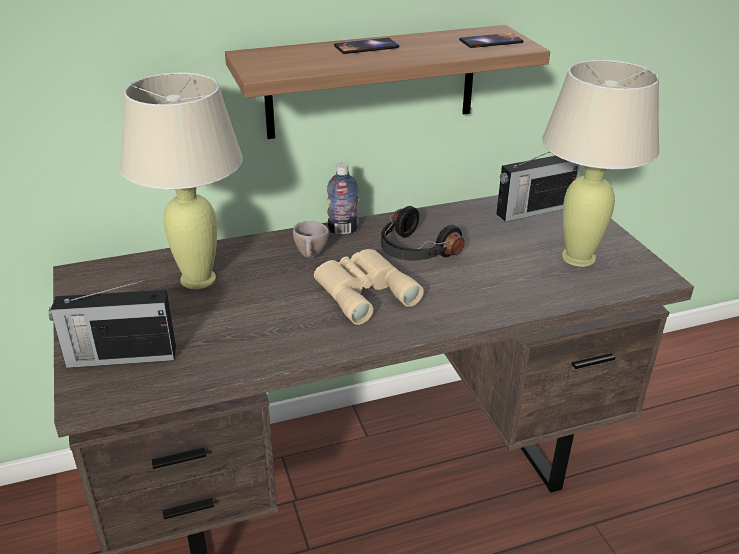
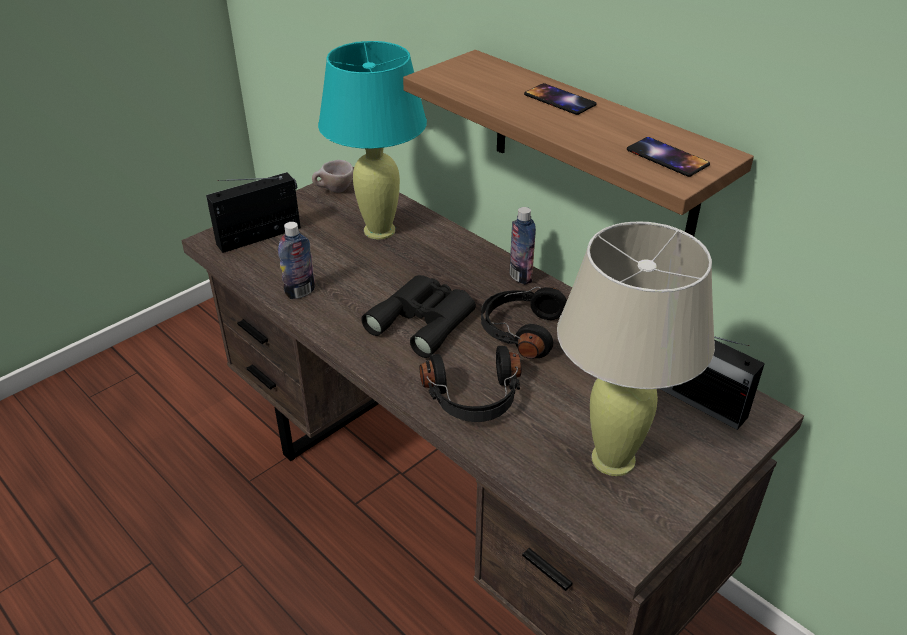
camera: 65 degrees right, 5 degrees up
radio [49,280,176,368] -> radio turned 90 degrees clockwise [206,172,301,253]
beige table lamp [120,72,243,289] -> turquoise table lamp [318,41,427,239]
beige cup [293,221,329,258] -> beige cup moved to [312,160,354,193]
beige binoculars [314,249,424,325] -> black binoculars [361,275,476,358]
none -> bottle [278,222,315,299]
none -> black headphones [420,346,521,422]

